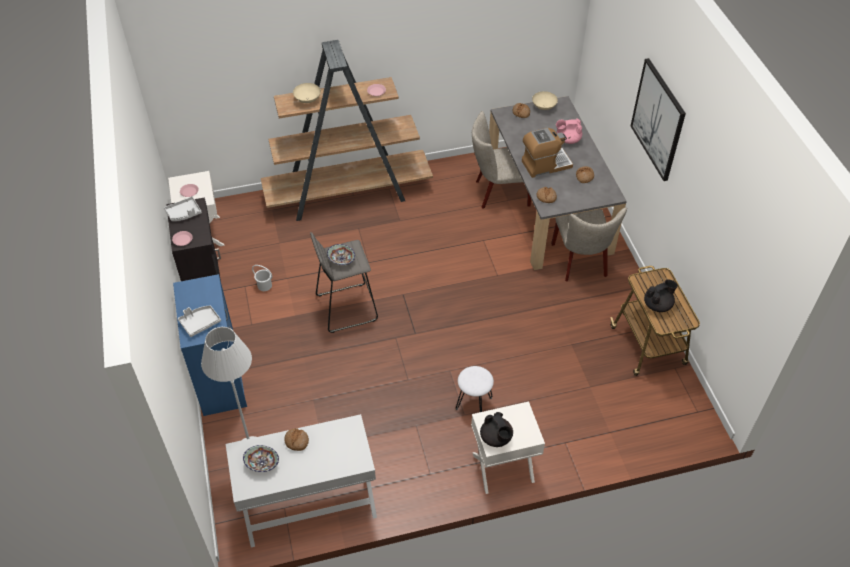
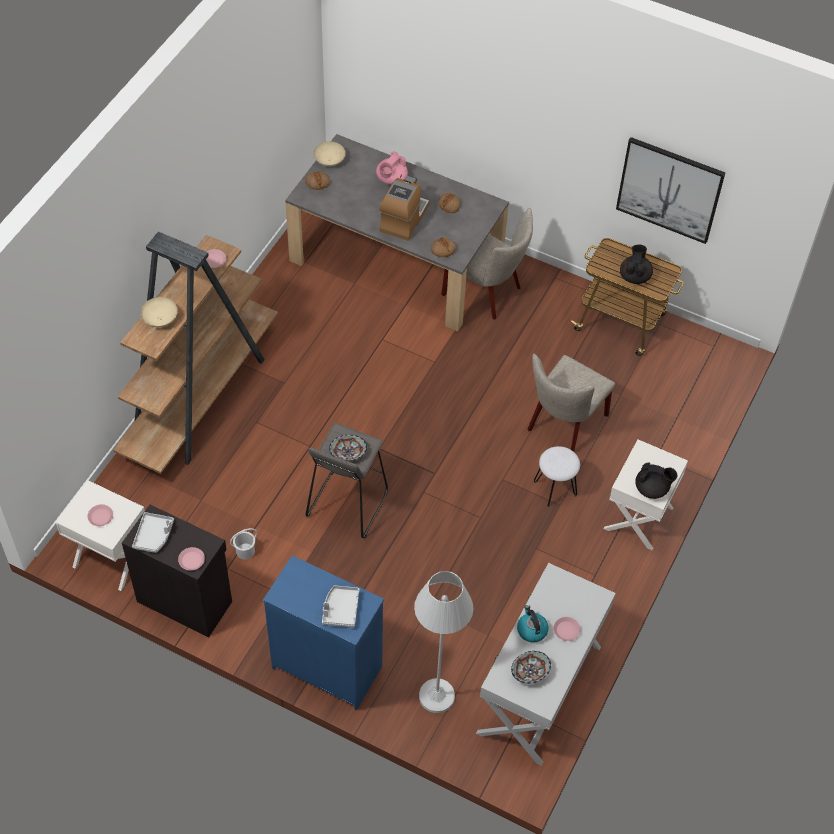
camera: 50 degrees left, 5 degrees up
bread [284,428,309,451] -> kettle [517,605,548,643]
beige chair [472,111,531,209] -> beige chair moved to [528,354,615,452]
picture [631,58,686,181] -> picture moved to [616,137,725,244]
none -> pink plate [554,617,580,641]

